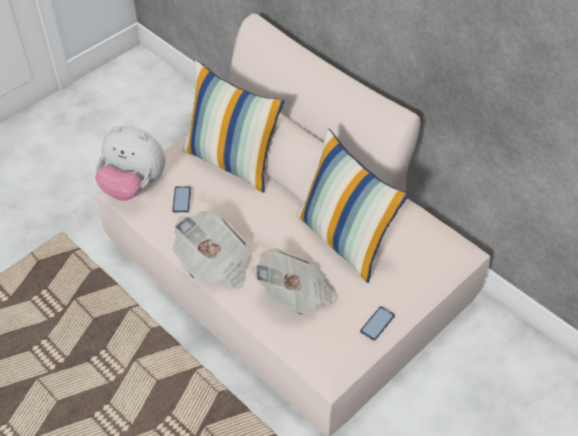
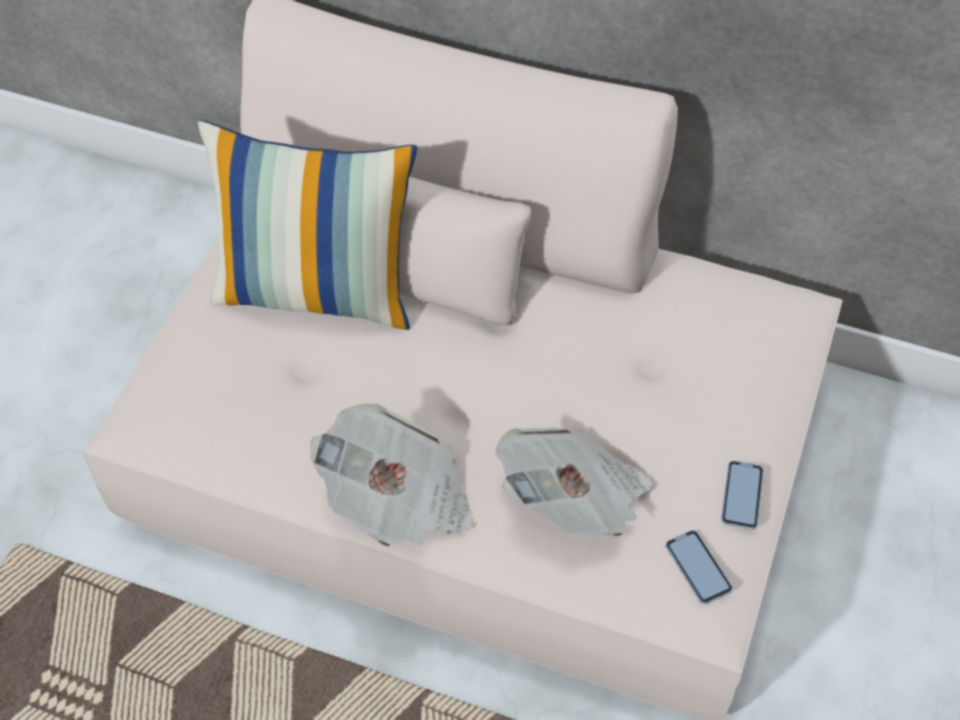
camera: 25 degrees left, 5 degrees up
plush toy [95,126,165,201] -> none
phone [172,186,191,213] -> phone moved to [666,530,733,604]
pillow [296,128,409,283] -> none

